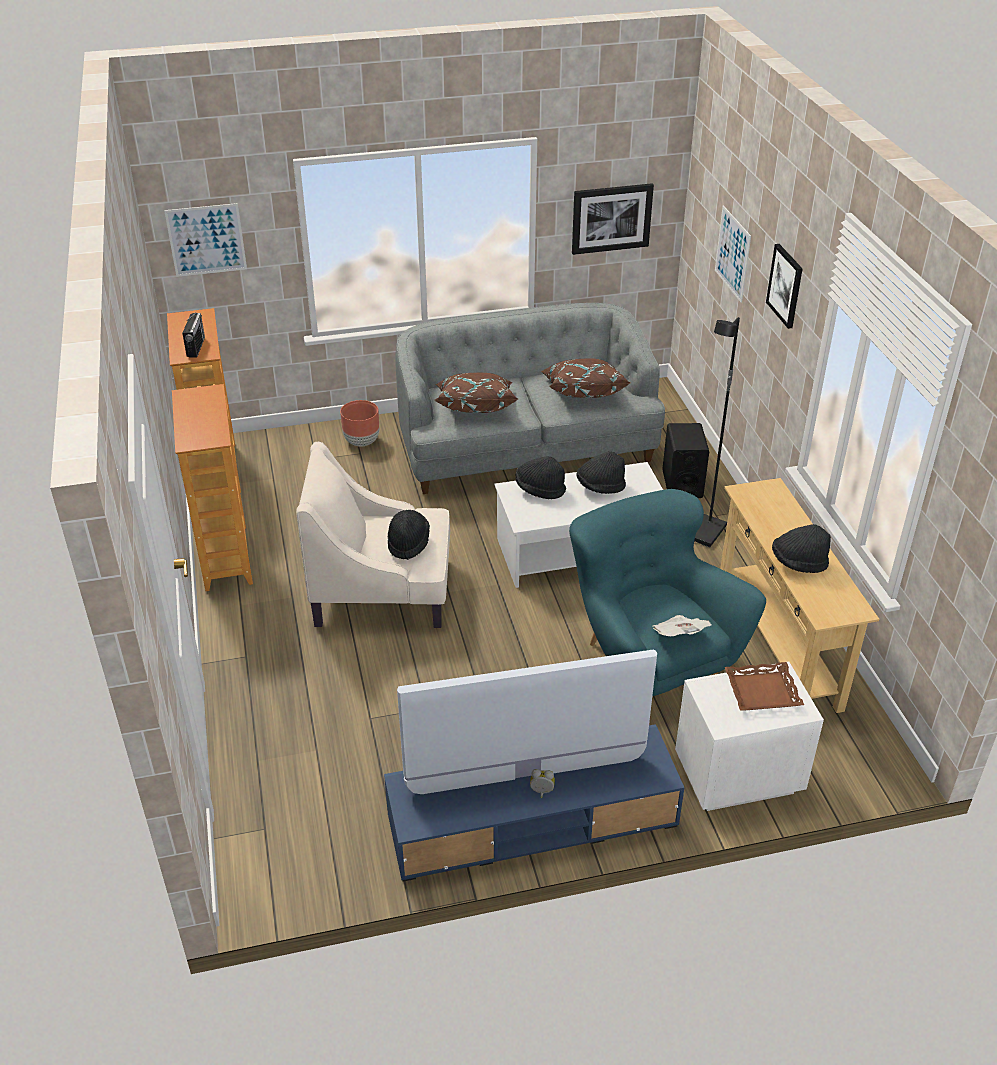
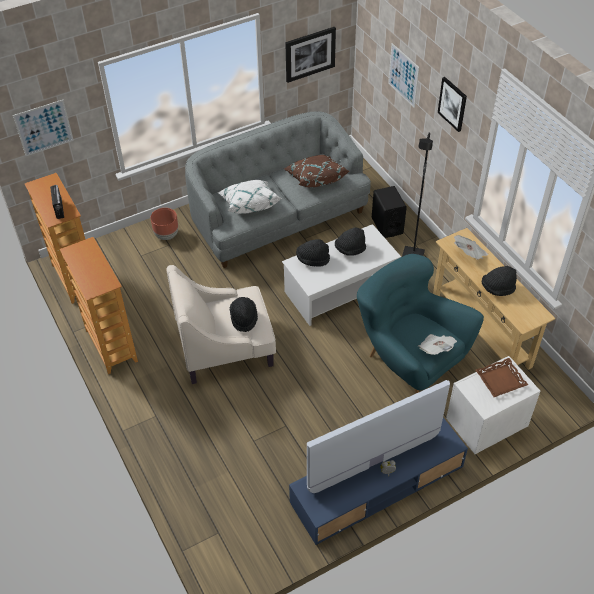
camera: 15 degrees left, 10 degrees up
brown pillow [435,373,518,413] -> white pillow [218,180,282,214]
none -> newspaper [454,235,488,260]

